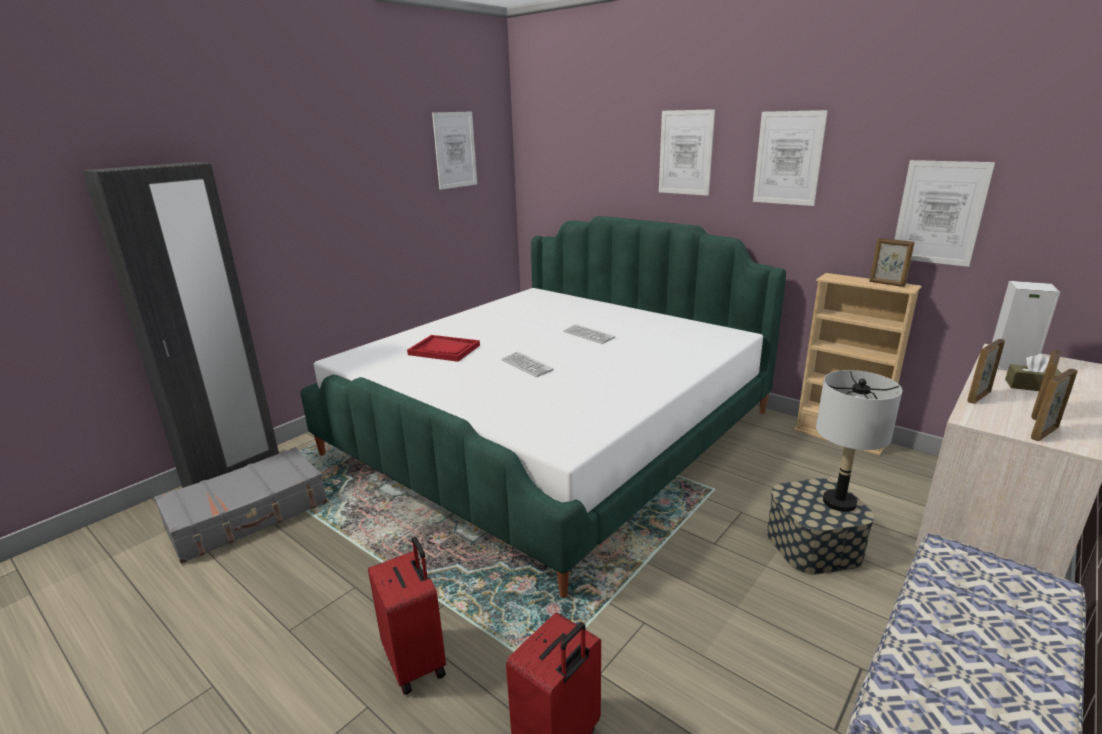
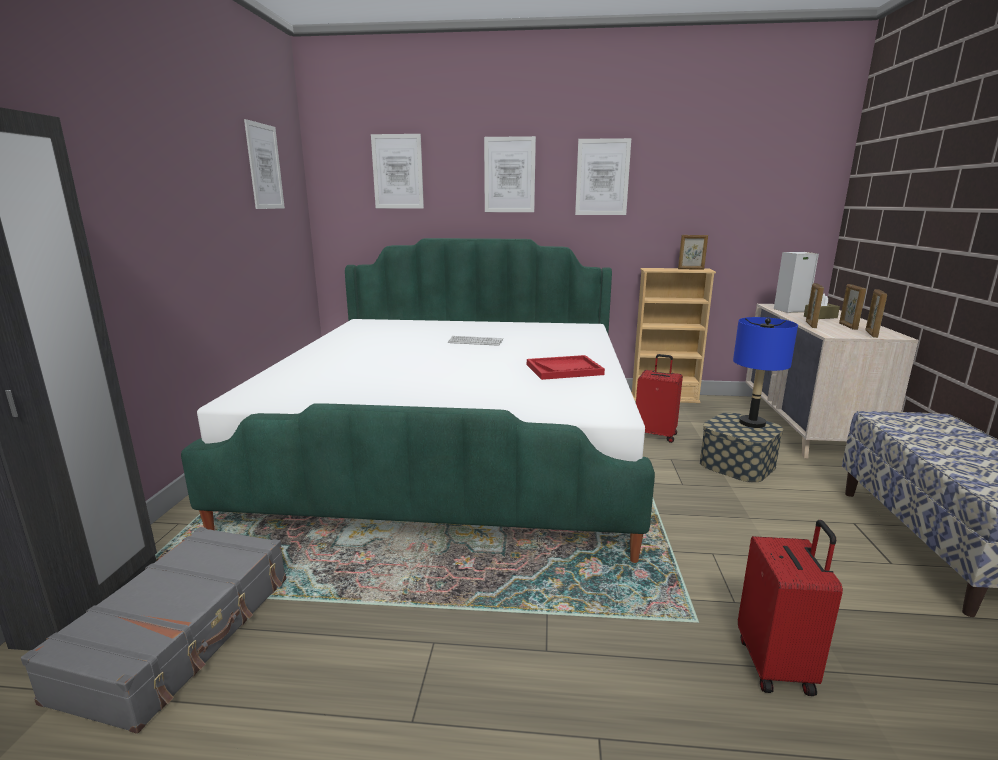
camera: 35 degrees left, 5 degrees down
red suitcase [368,537,446,695] -> red suitcase moved to [636,354,683,443]
red tray [407,335,480,362] -> red tray moved to [527,355,605,380]
keyboard [501,352,554,377] -> none
grey table lamp [816,370,902,512] -> blue table lamp [733,317,798,428]
picture [894,160,995,267] -> picture moved to [371,134,424,208]

